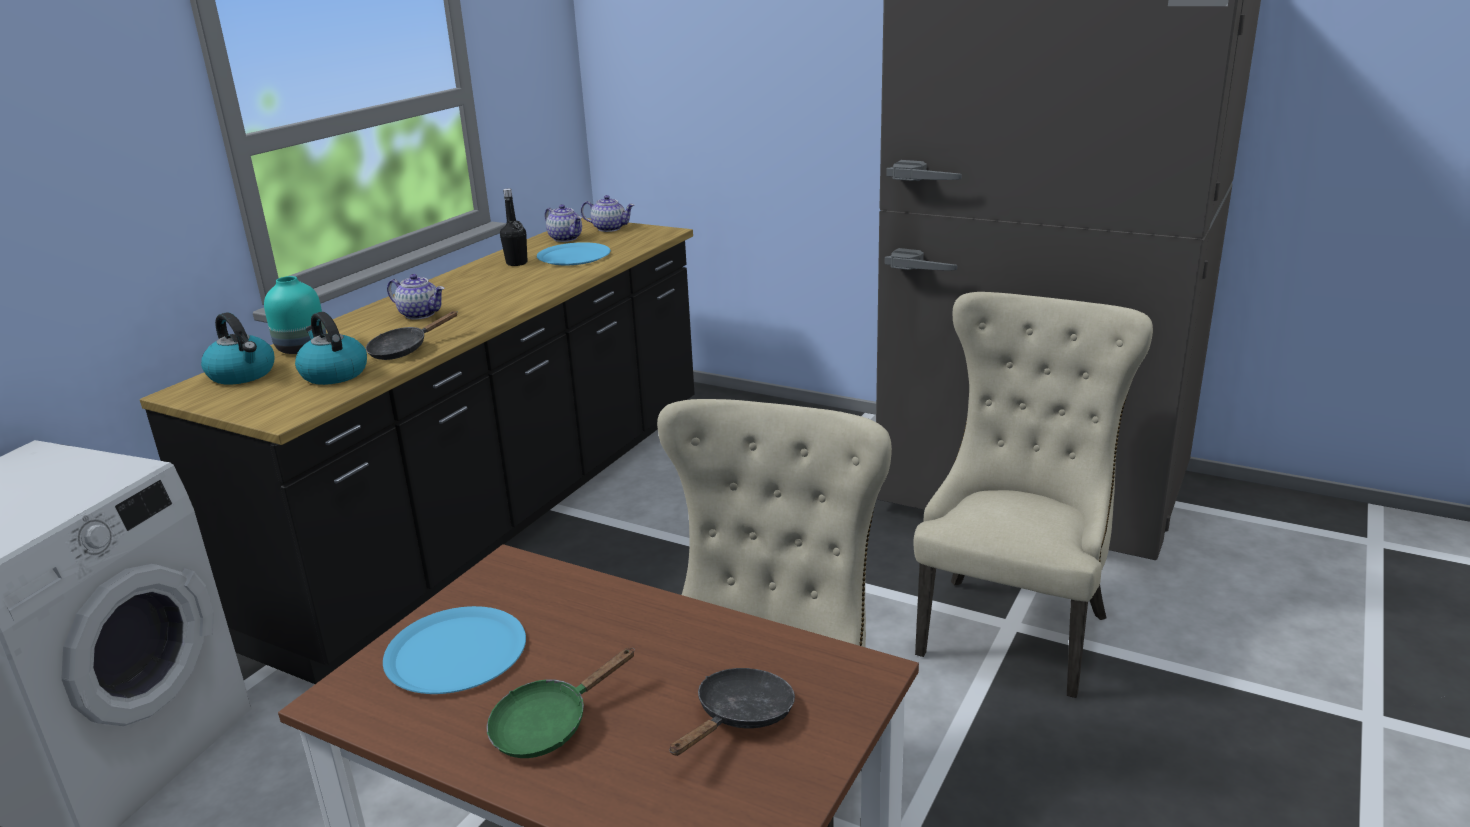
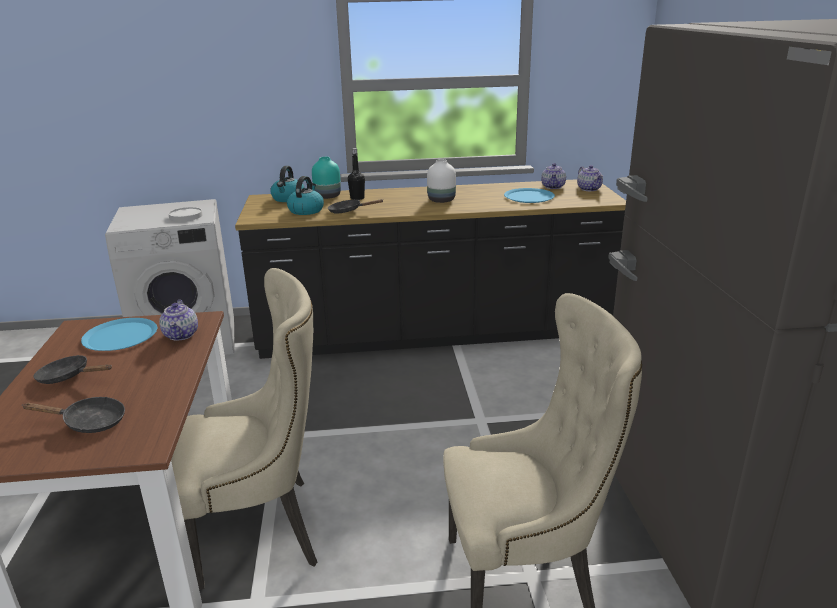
camera: 55 degrees right, 0 degrees up
teapot [387,274,445,320] -> teapot moved to [159,300,198,341]
green frying pan [487,648,635,758] -> black frying pan [33,355,112,384]
black bottle [500,189,527,266] -> black bottle moved to [348,148,365,200]
none -> white plate [168,207,203,222]
none -> white vase [427,159,456,203]

